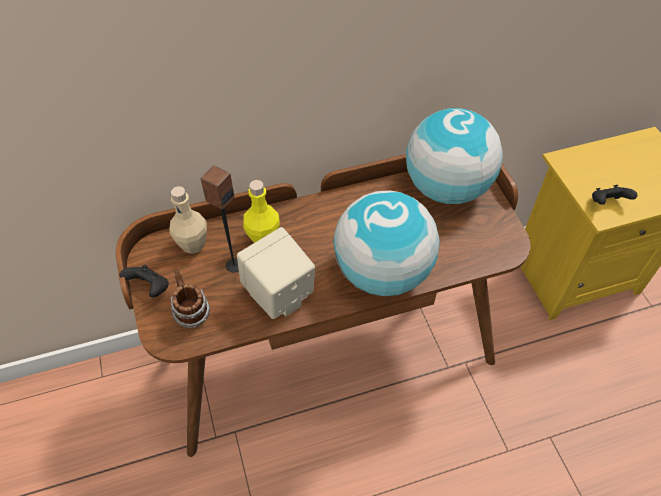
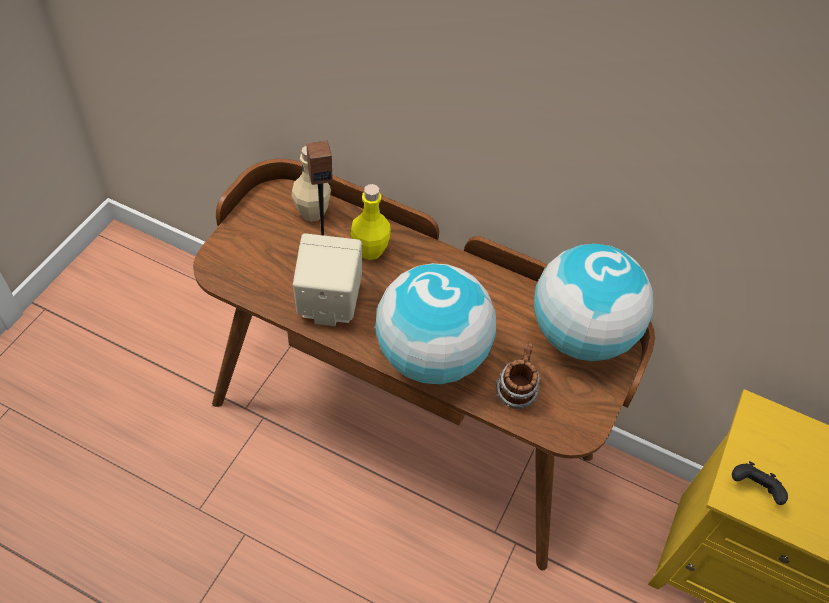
camera: 40 degrees right, 0 degrees up
black game controller [119,265,169,297] -> none
mug [171,270,211,328] -> mug moved to [496,343,541,409]

